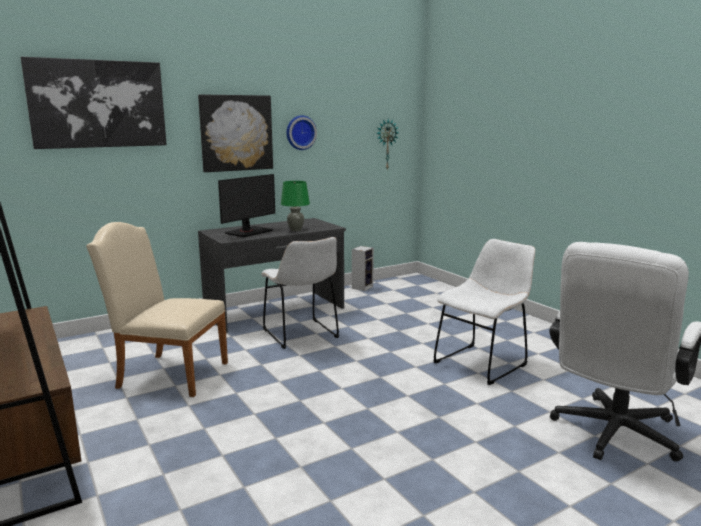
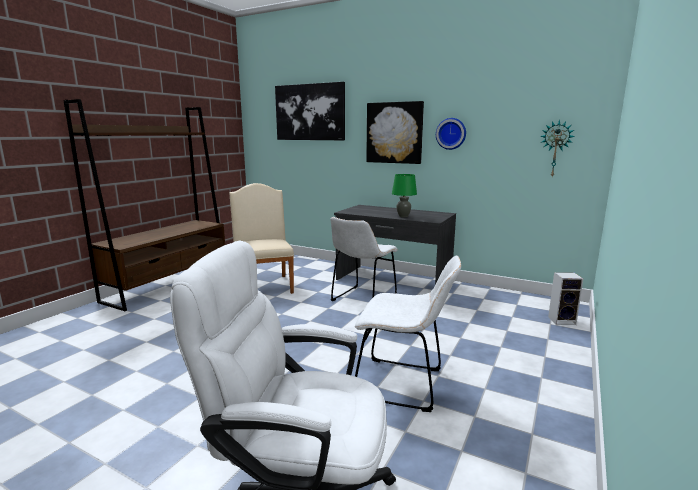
camera: 60 degrees right, 0 degrees up
monitor [218,174,275,237] -> none
speaker [352,246,374,291] -> speaker moved to [548,272,583,325]

